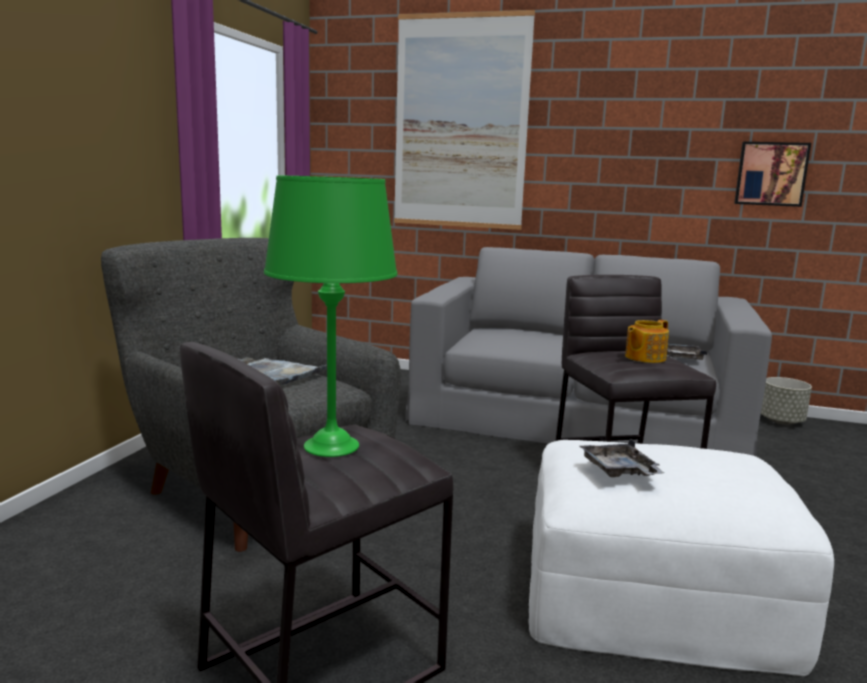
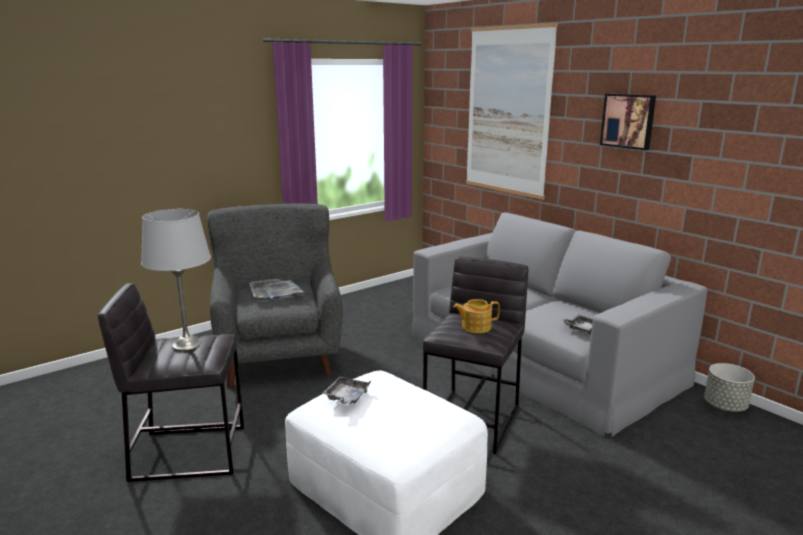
camera: 35 degrees right, 5 degrees up
green table lamp [264,176,397,457] -> grey table lamp [141,209,211,350]
picture [734,142,811,207] -> picture moved to [600,93,656,150]

